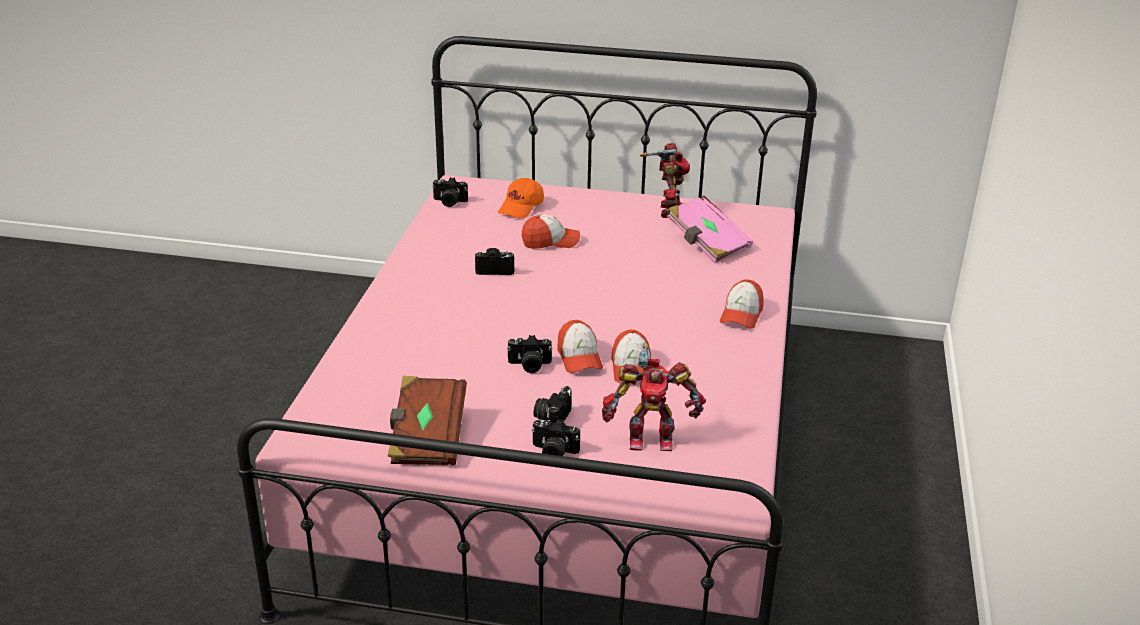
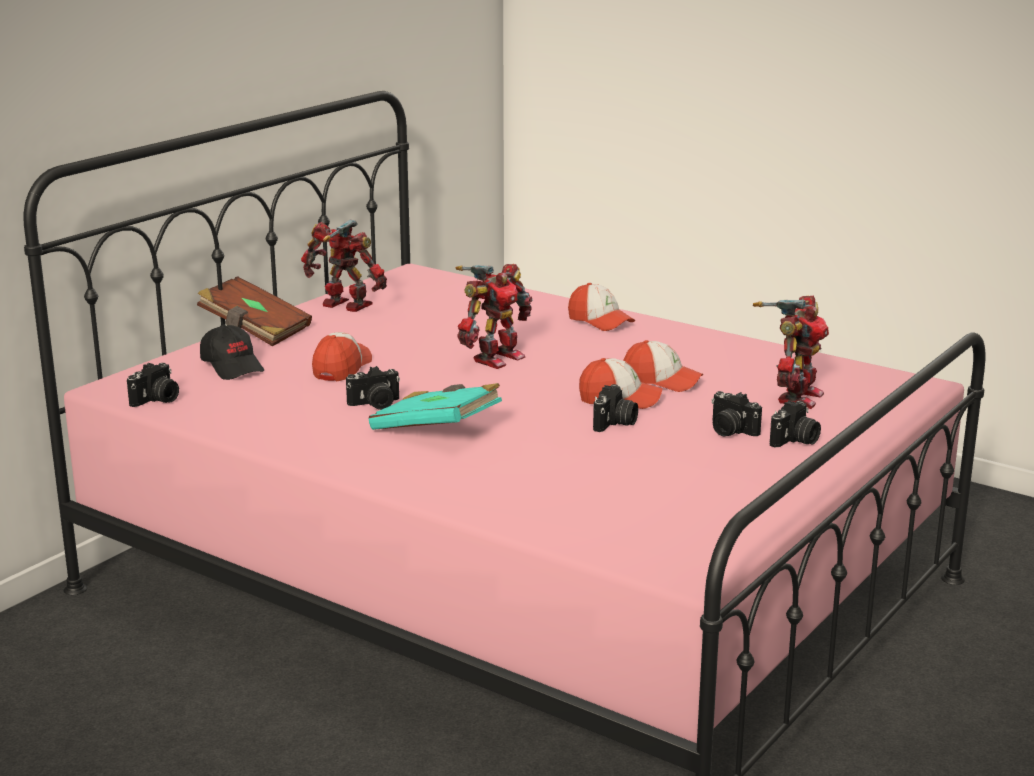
camera: 65 degrees left, 10 degrees down
brown book [388,376,467,465] -> brown book moved to [197,276,312,346]
camera [475,248,515,275] -> camera turned 135 degrees counterclockwise [346,366,400,410]
orange cap [498,178,544,219] -> black cap [200,324,264,380]
pink book [667,196,753,263] -> none
none -> turquoise book [369,383,502,430]
none -> toy robot [455,264,533,369]

